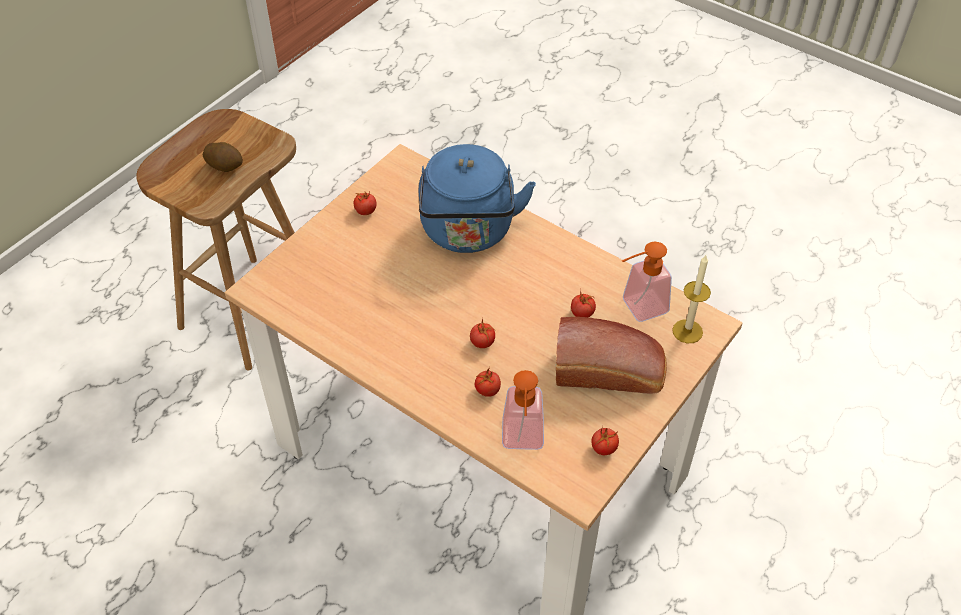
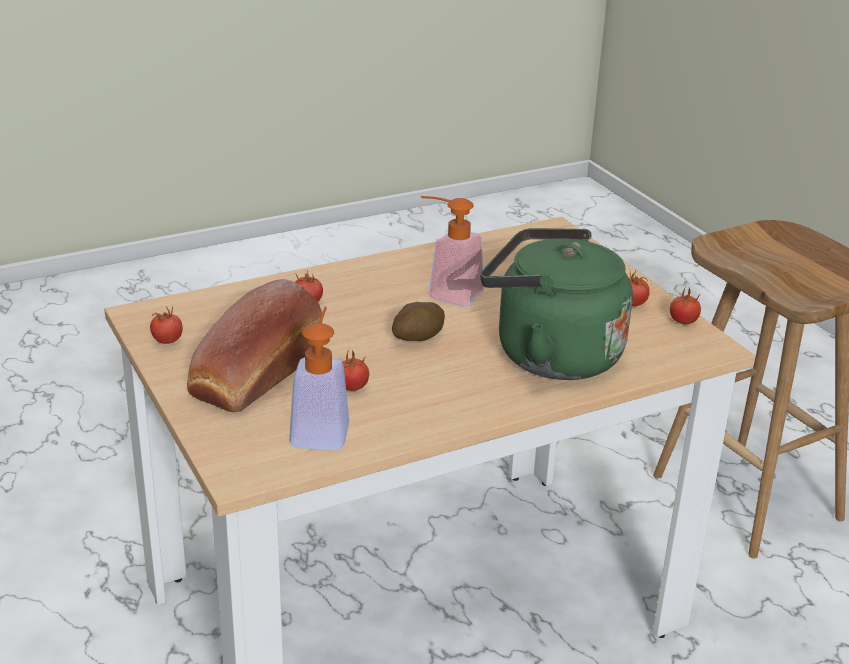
camera: 115 degrees right, 20 degrees down
potato [203,142,243,172] -> potato moved to [392,302,445,341]
blue kettle [419,144,536,253] -> green kettle [480,228,633,380]
tomato [470,317,495,348] -> tomato moved to [670,285,701,324]
soap dispenser [502,370,544,450] -> soap dispenser moved to [421,196,484,307]
candle [672,255,711,343] -> none

